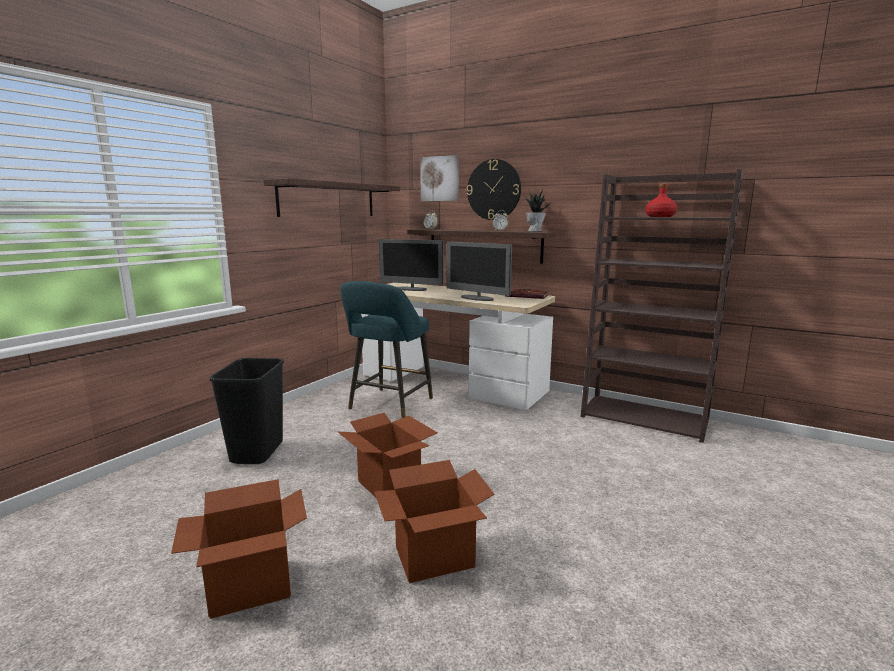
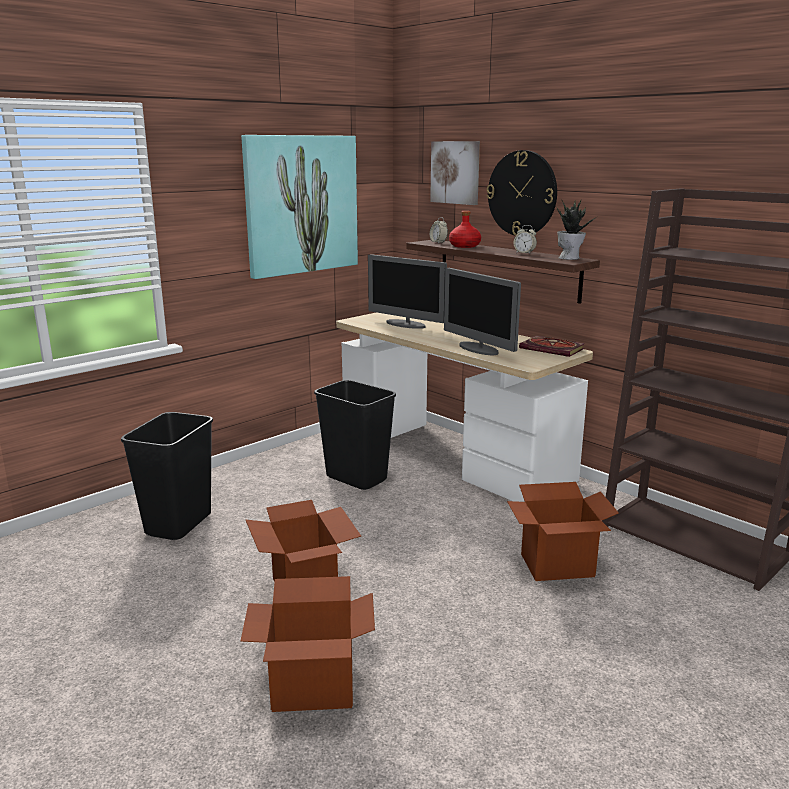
camera: 15 degrees right, 5 degrees up
cardboard box [171,479,307,619] -> cardboard box moved to [507,482,619,581]
shelf [263,178,400,217] -> picture [241,135,358,279]
turquoise stool [340,281,433,418] -> black trash can [314,380,396,490]
red bottle [645,184,678,217] -> red bottle moved to [449,211,481,248]

